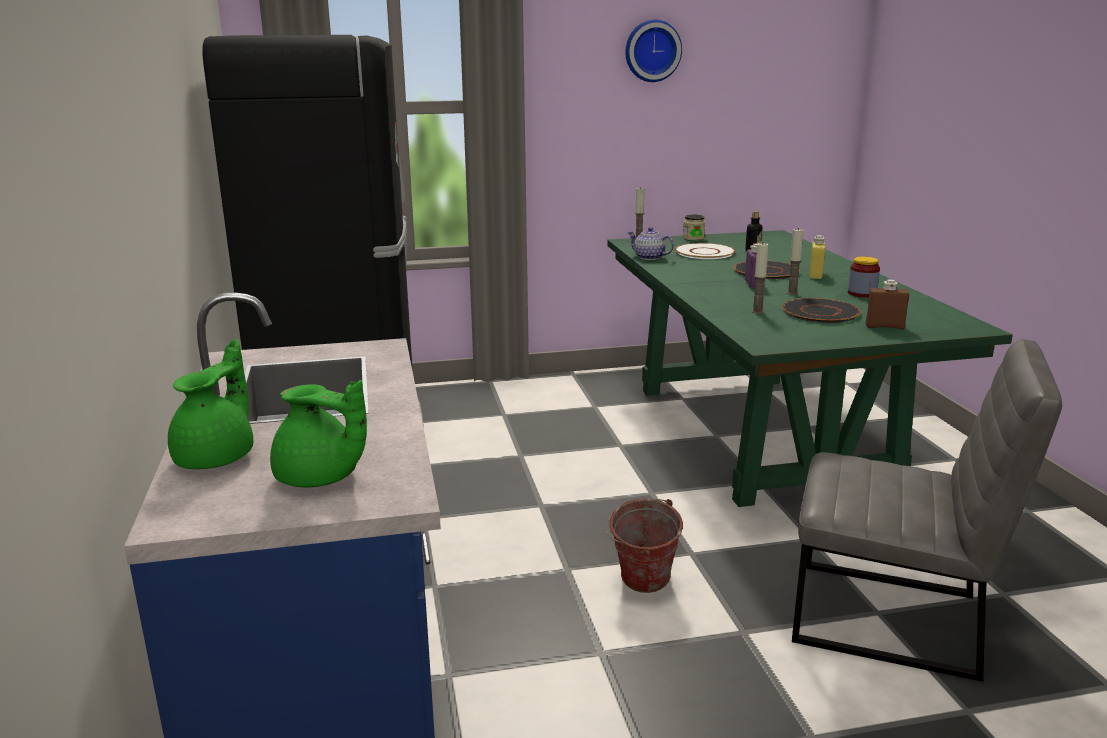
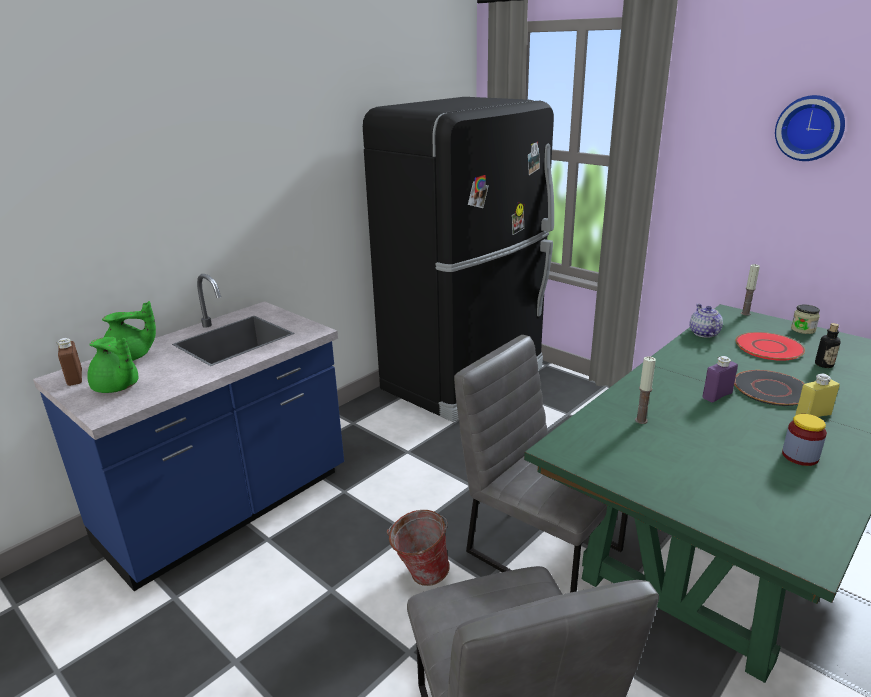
camera: 55 degrees right, 5 degrees up
green teapot [270,380,367,488] -> green teapot turned 45 degrees counterclockwise [87,337,138,393]
white plate [675,243,735,259] -> red plate [736,332,805,361]
black plate [782,298,861,323] -> none
candle [787,228,804,295] -> none
brown bottle [866,279,909,329] -> brown bottle moved to [56,338,82,386]
none -> grey chair [454,335,628,593]

